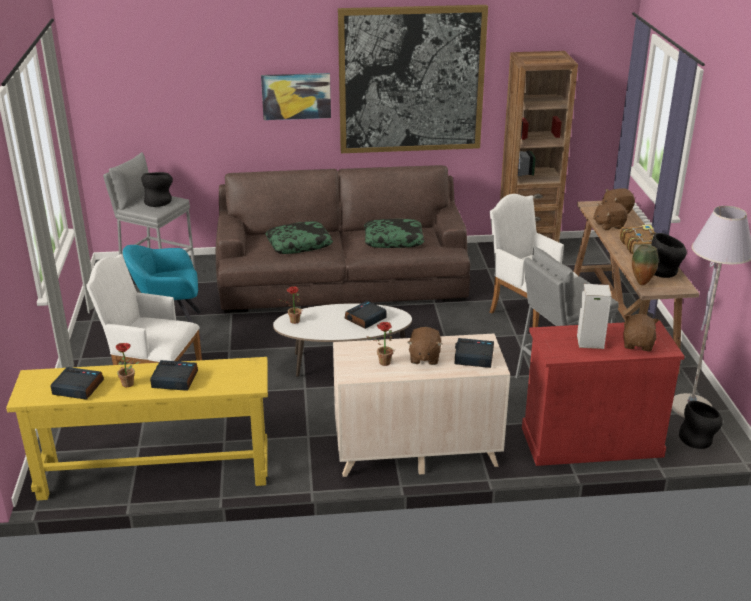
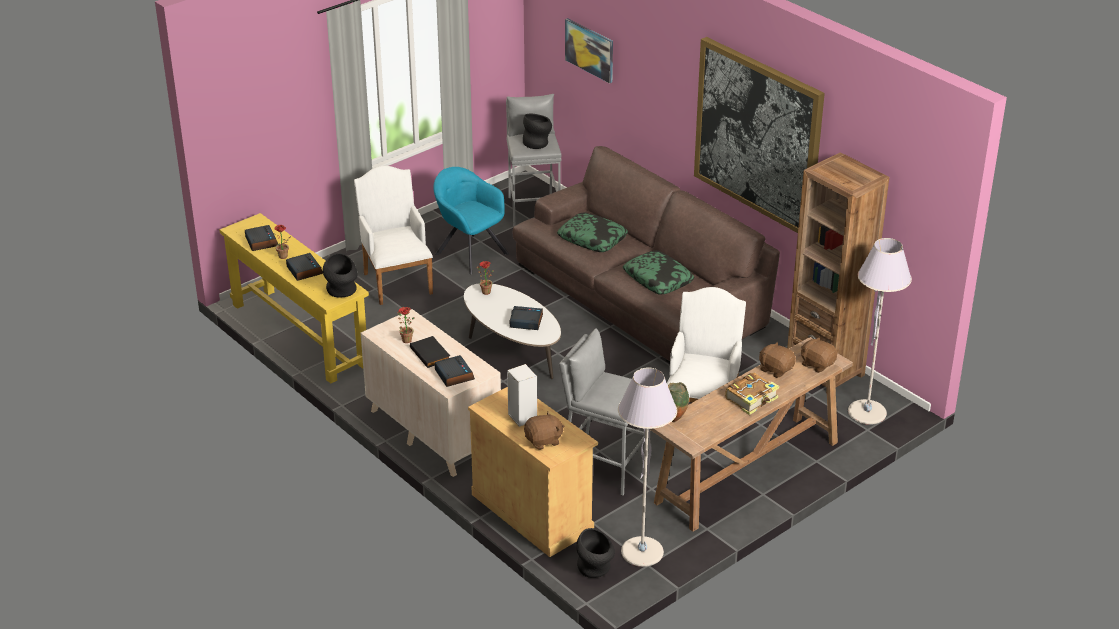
camera: 55 degrees right, 5 degrees up
picture [261,73,331,120] -> picture moved to [565,18,613,83]
brown plush toy [407,327,442,365] -> black book [410,336,450,368]
red cabinet [522,321,685,466] -> beige cabinet [468,387,598,557]
black vase [652,233,687,278] -> black vase moved to [323,253,358,298]
none -> grey floor lamp [848,238,912,425]

